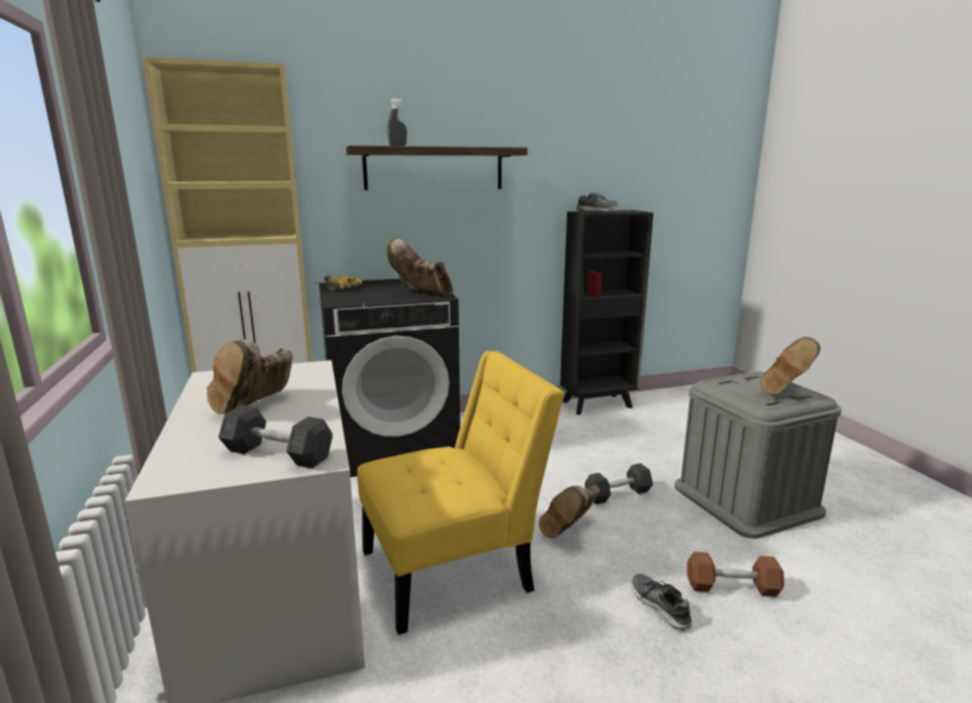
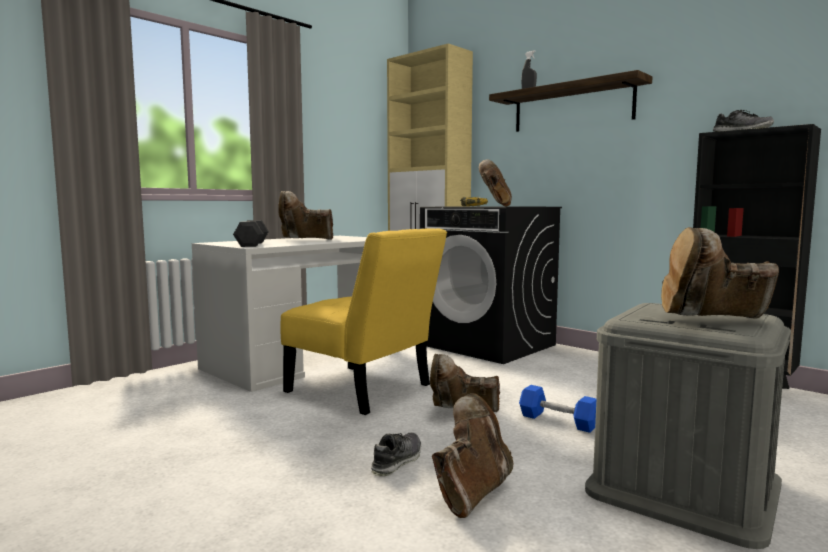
camera: 60 degrees right, 10 degrees down
grey dumbbell [585,463,653,505] -> blue dumbbell [519,385,596,433]
brown dumbbell [687,552,784,597] -> brown boot [432,393,513,518]

